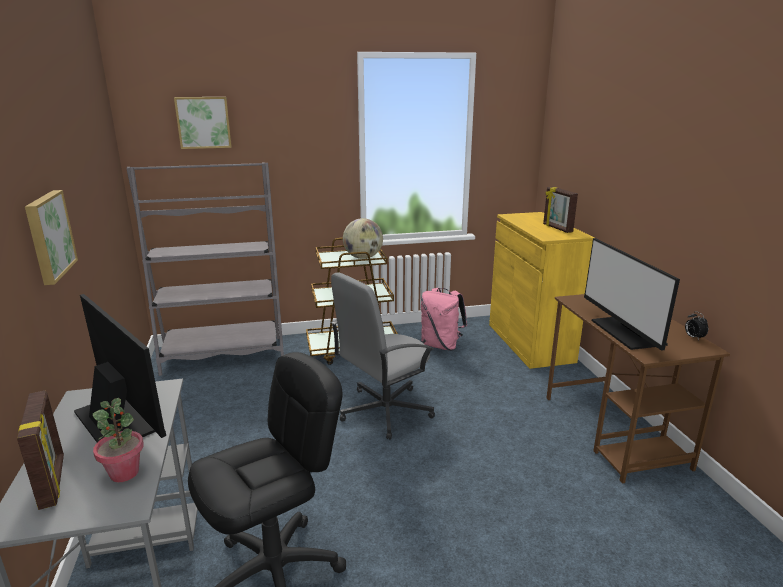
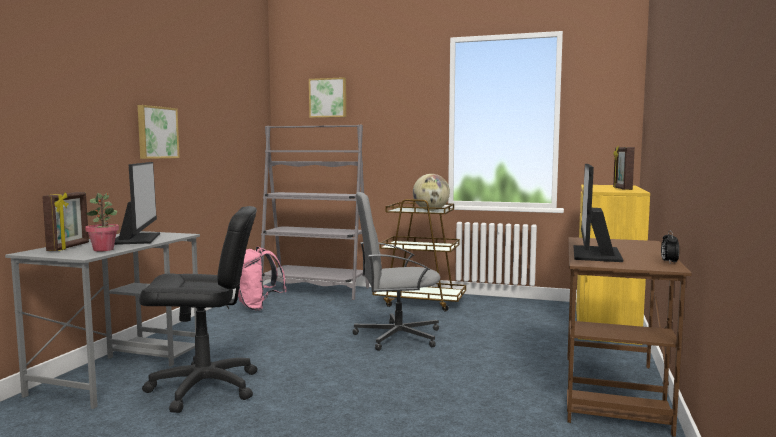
camera: 30 degrees right, 15 degrees down
pink backpack [421,288,467,351] -> pink backpack moved to [238,246,287,311]

